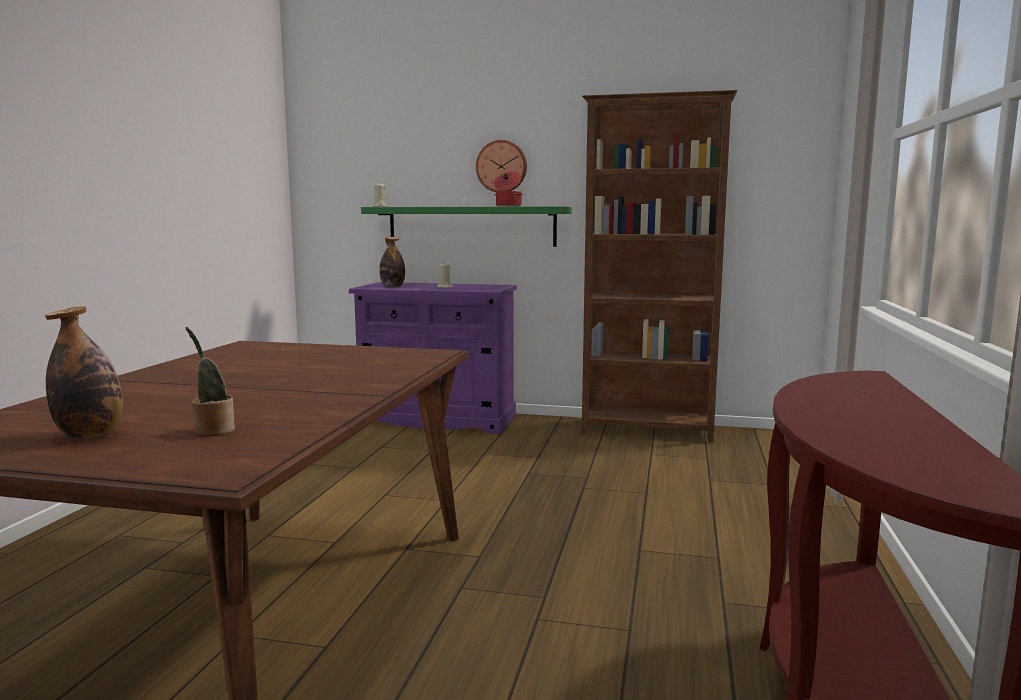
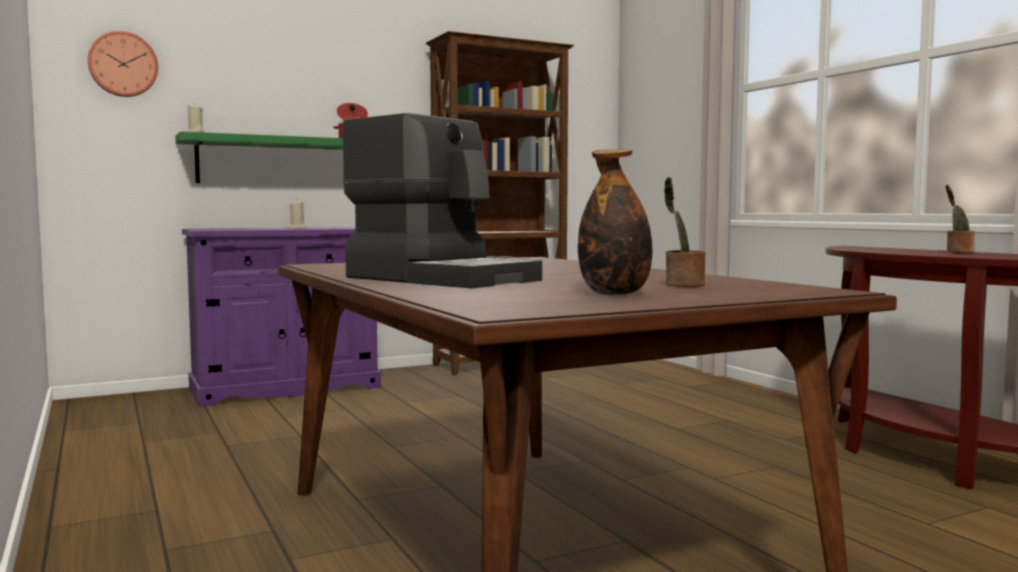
camera: 40 degrees left, 5 degrees down
bottle [379,237,405,287] -> none
wall clock [476,140,527,192] -> wall clock moved to [88,31,158,97]
none -> coffee machine [343,113,542,288]
none -> potted plant [946,185,975,253]

